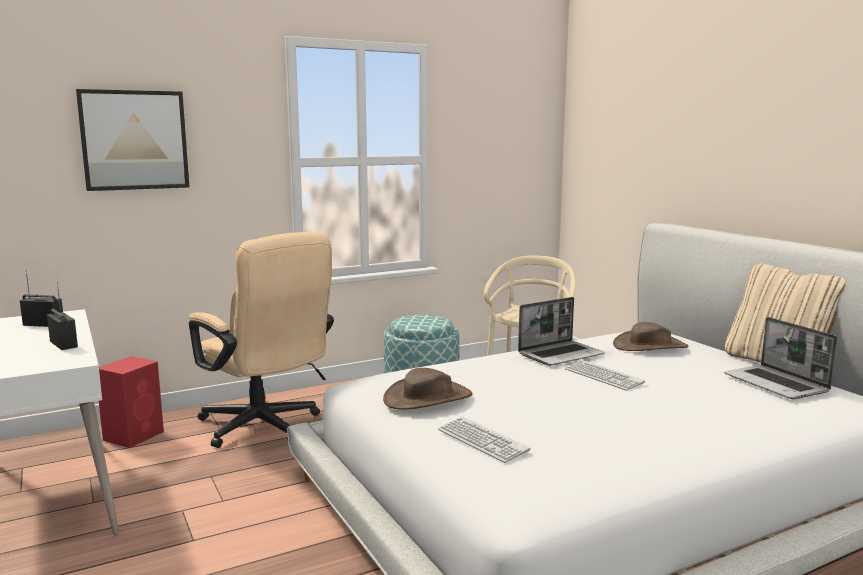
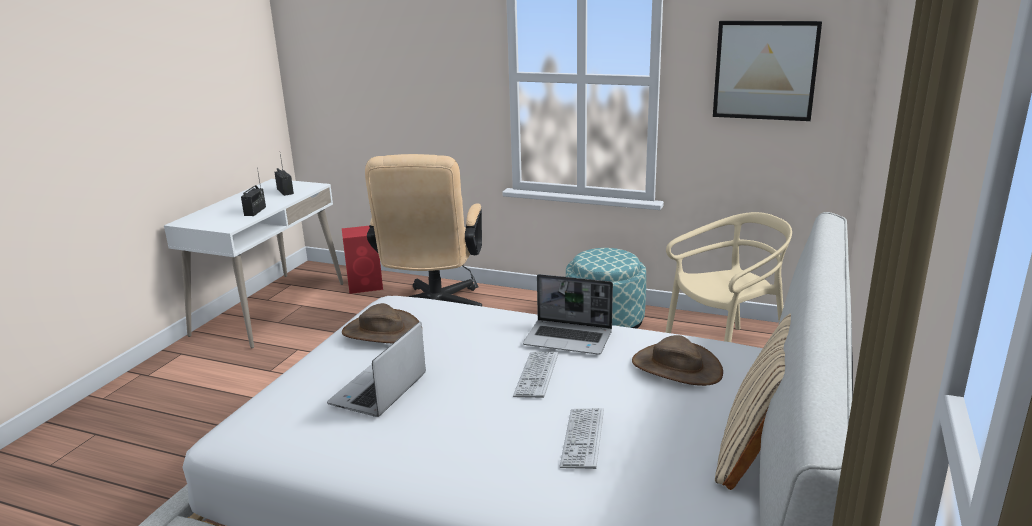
camera: 50 degrees right, 10 degrees up
picture [76,89,189,191] -> picture moved to [713,21,822,121]
keyboard [438,416,531,463] -> keyboard moved to [559,408,604,469]
laptop [724,317,837,399] -> laptop moved to [327,322,426,417]

